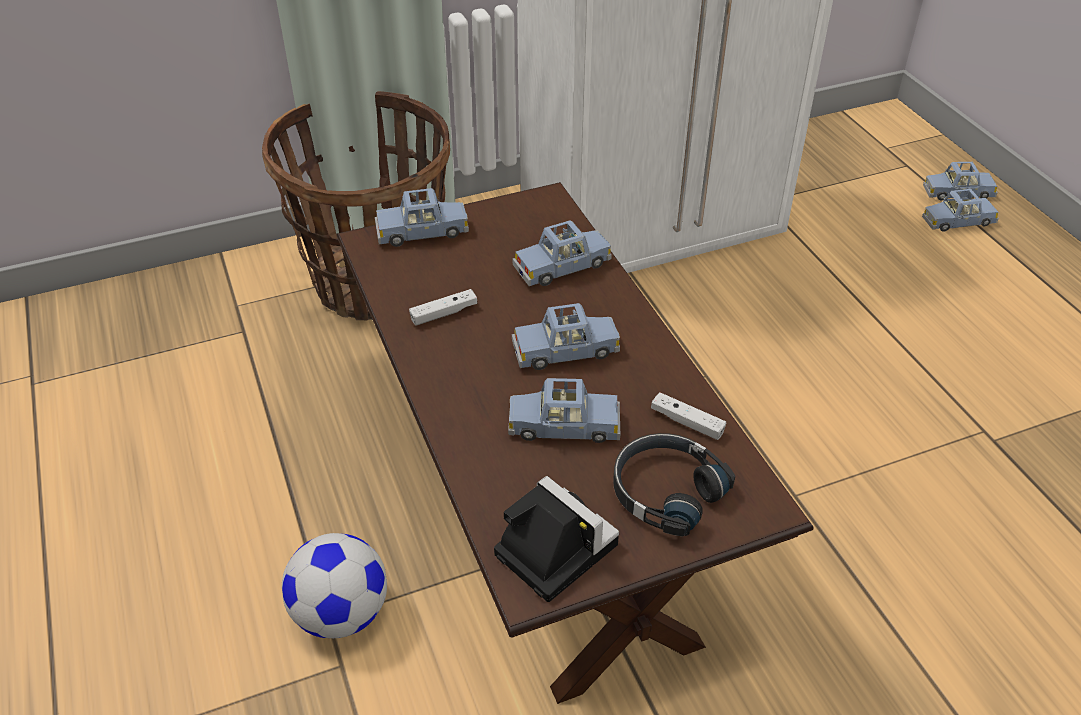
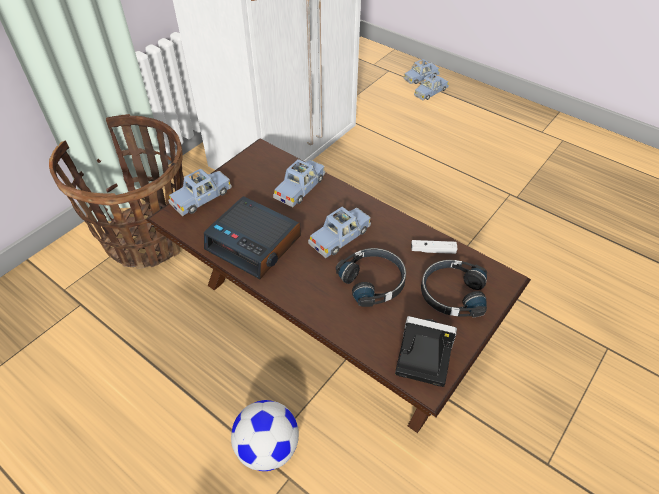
camera: 30 degrees left, 5 degrees up
white game controller [409,289,477,326] -> alarm clock [204,196,301,279]
blue toy car [508,378,620,443] -> black headphones [336,248,406,307]

